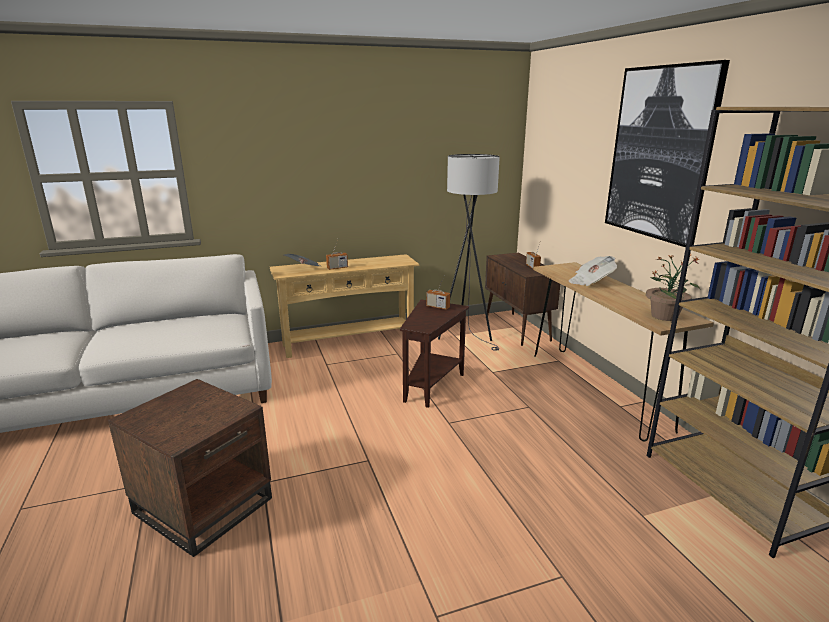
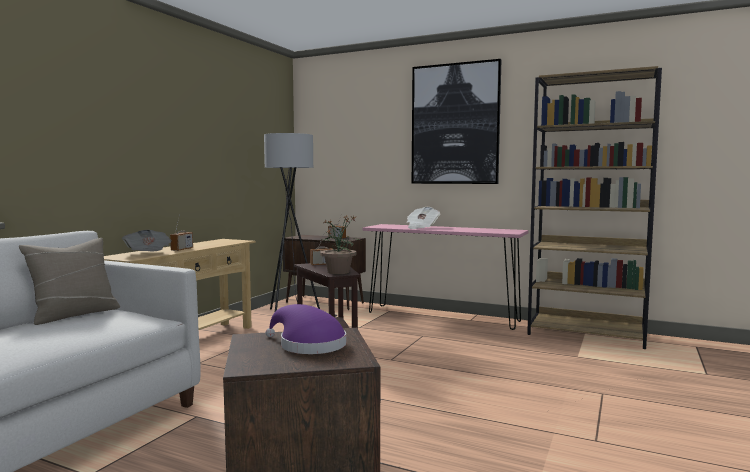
camera: 45 degrees left, 15 degrees down
brown console table [534,262,714,442] -> pink console table [363,224,528,330]
potted plant [646,254,700,321] -> potted plant moved to [320,214,362,274]
none -> beige pillow [19,238,120,325]
none -> purple hat [266,304,346,354]

